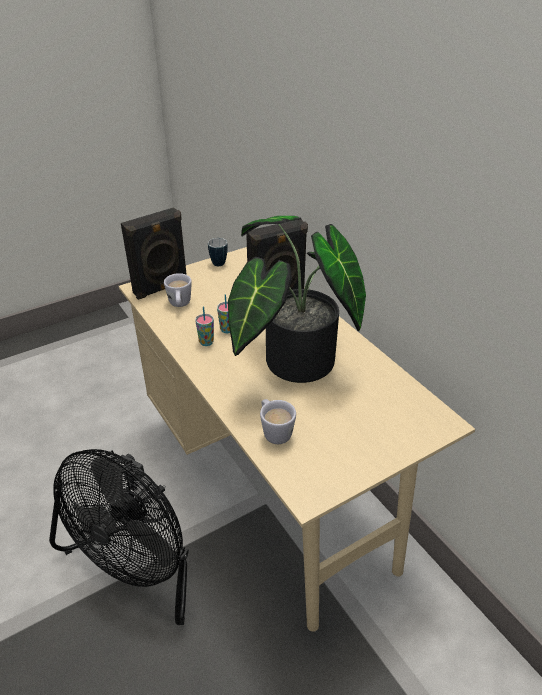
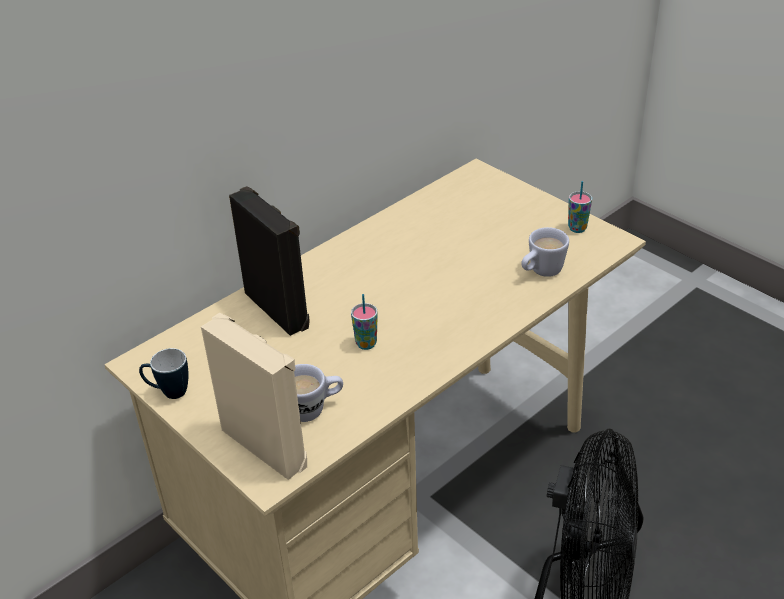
camera: 100 degrees left, 0 degrees up
black speaker [121,207,187,300] -> beige speaker [201,313,307,480]
cup [195,306,214,346] -> cup moved to [568,181,592,233]
potted plant [228,216,366,383] -> none

